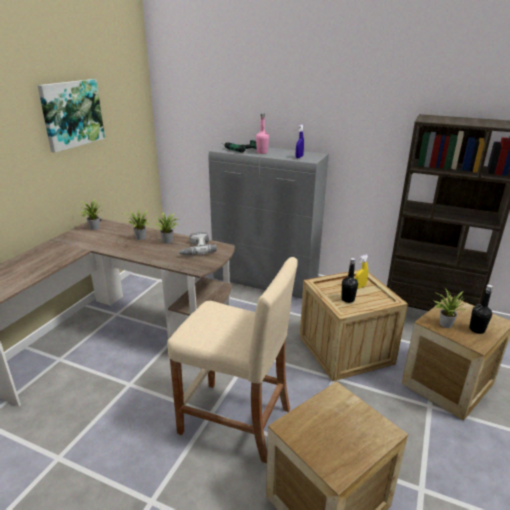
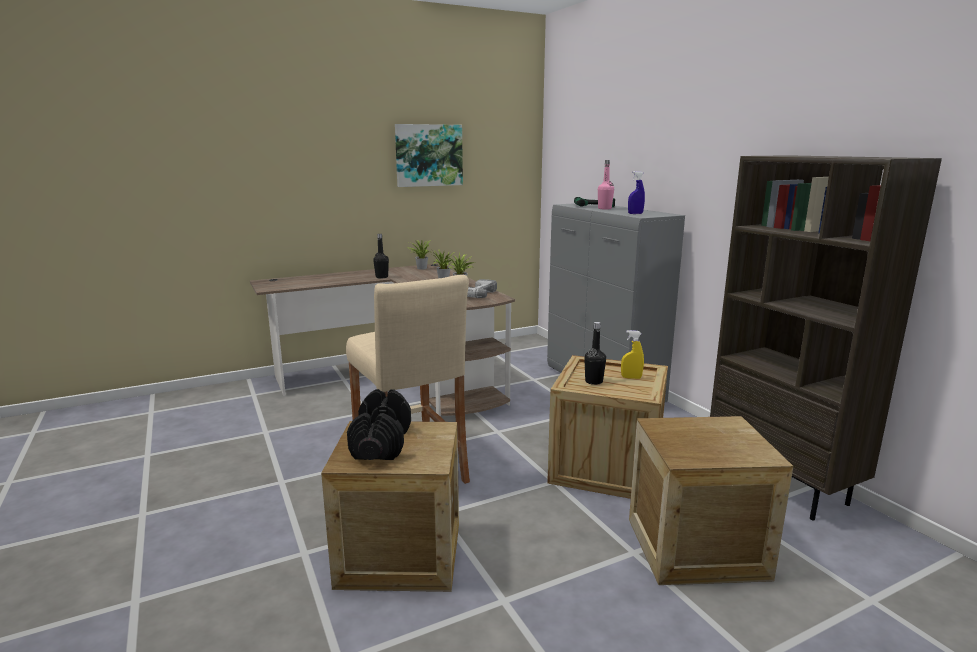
camera: 40 degrees right, 10 degrees down
potted plant [434,287,465,328] -> none
black bottle [469,285,493,334] -> black bottle moved to [373,234,389,279]
none -> black dumbbell [347,389,411,460]

